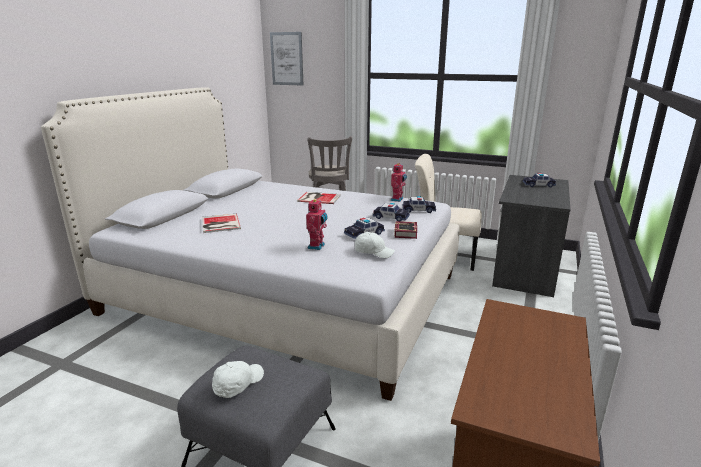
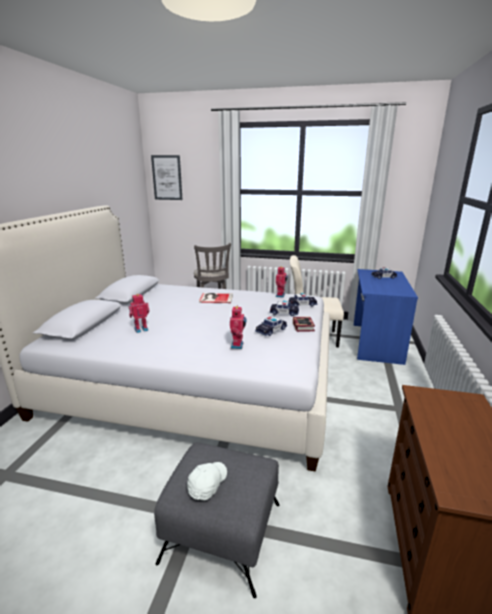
camera: 10 degrees left, 0 degrees up
book [202,214,241,233] -> toy robot [129,294,150,333]
white cap [355,232,395,258] -> none
grey desk [492,175,571,297] -> blue desk [354,269,418,365]

